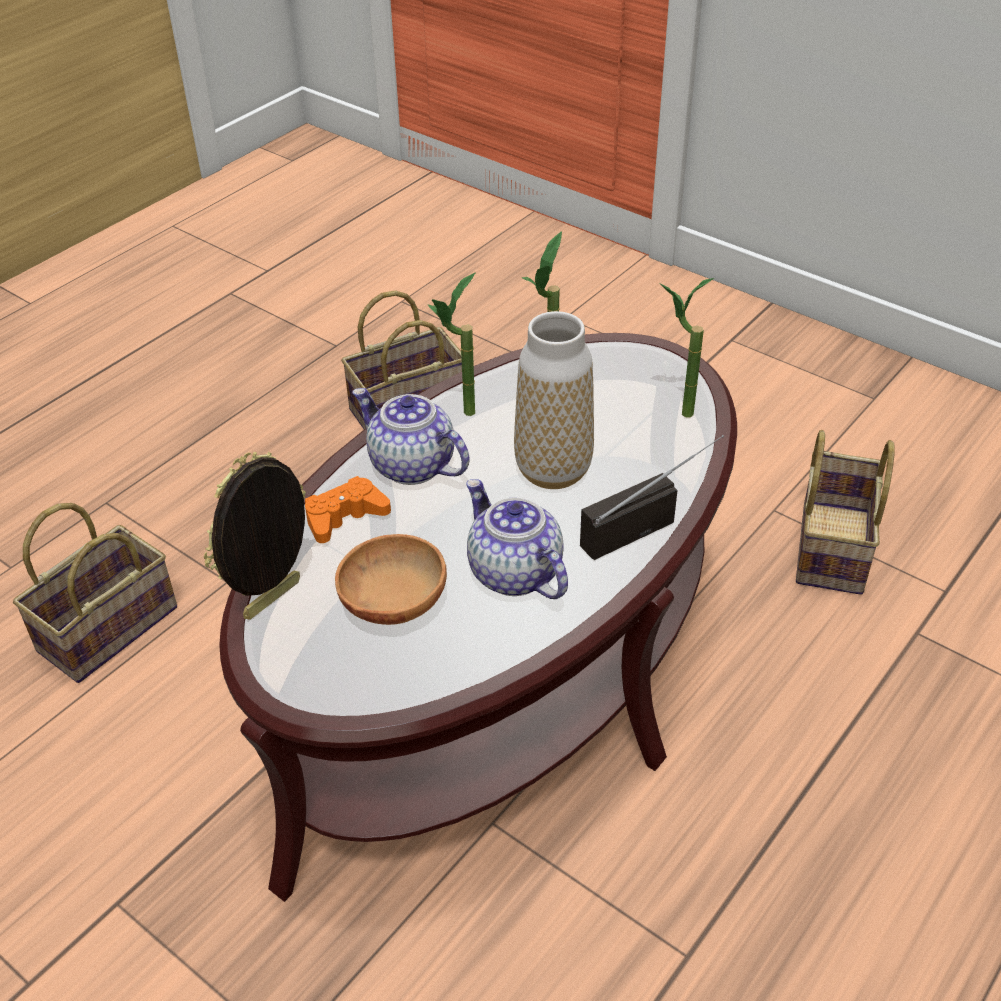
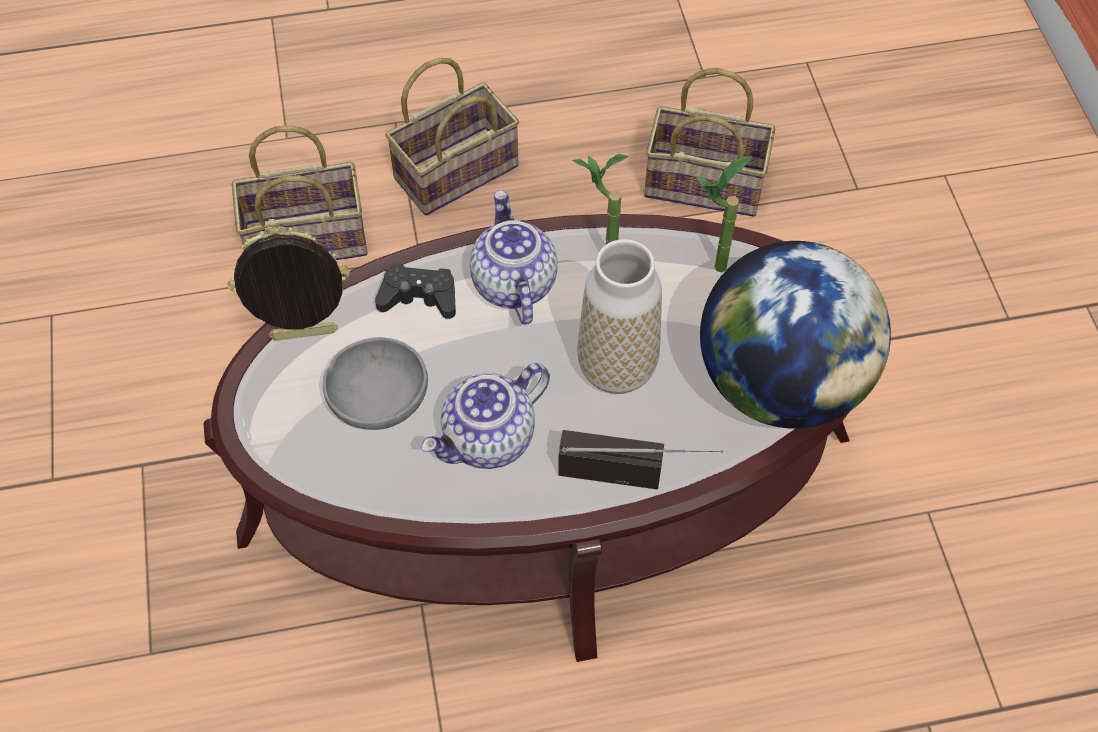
camera: 40 degrees right, 15 degrees up
orange game controller [305,476,391,543] -> black game controller [375,264,456,319]
brown bowl [335,534,447,625] -> grey bowl [323,337,428,430]
teapot [466,479,568,599] -> teapot turned 135 degrees counterclockwise [421,363,550,469]
potted plant [660,278,714,418] -> globe [700,241,891,429]
basket [796,430,895,595] -> basket moved to [385,58,519,215]

